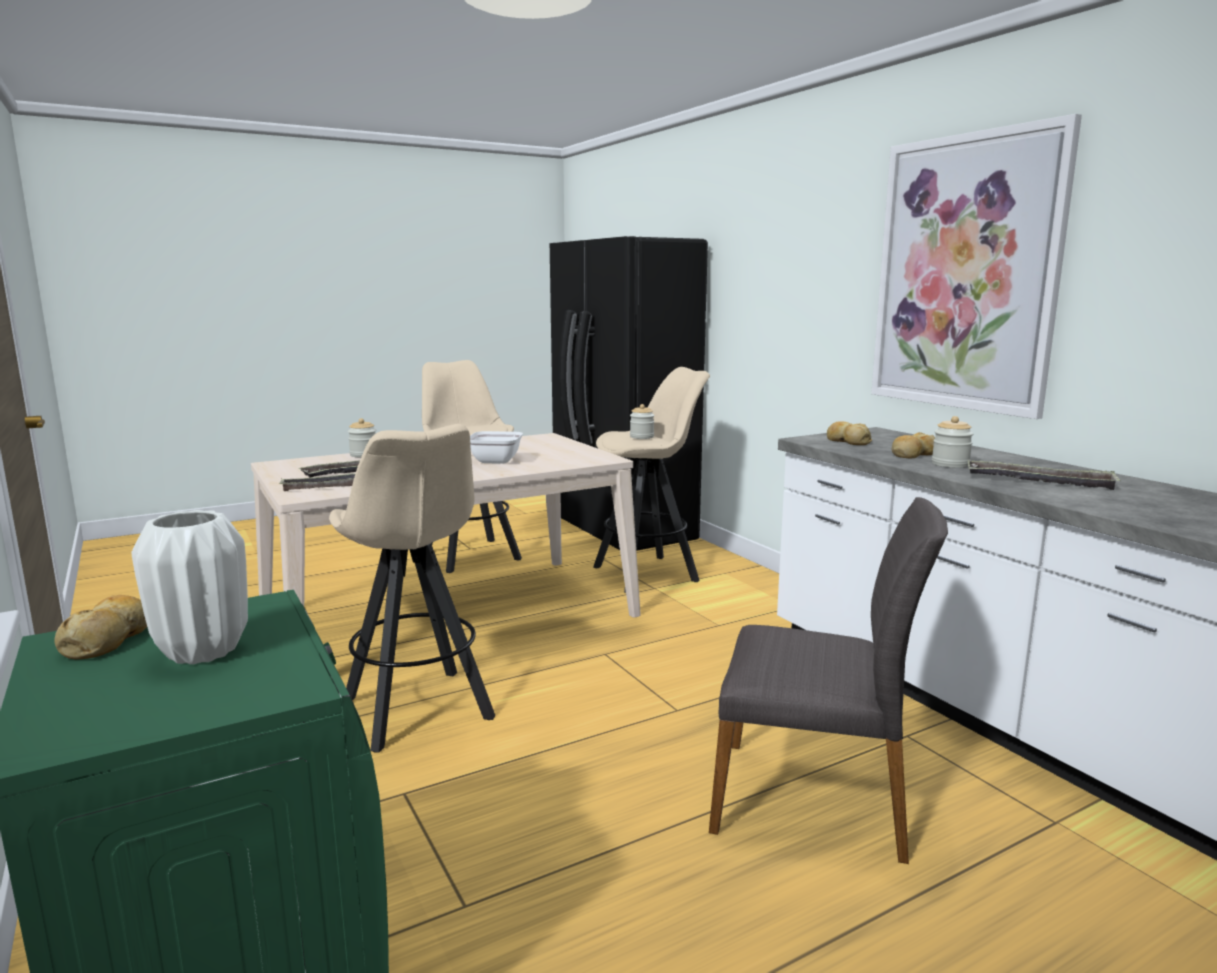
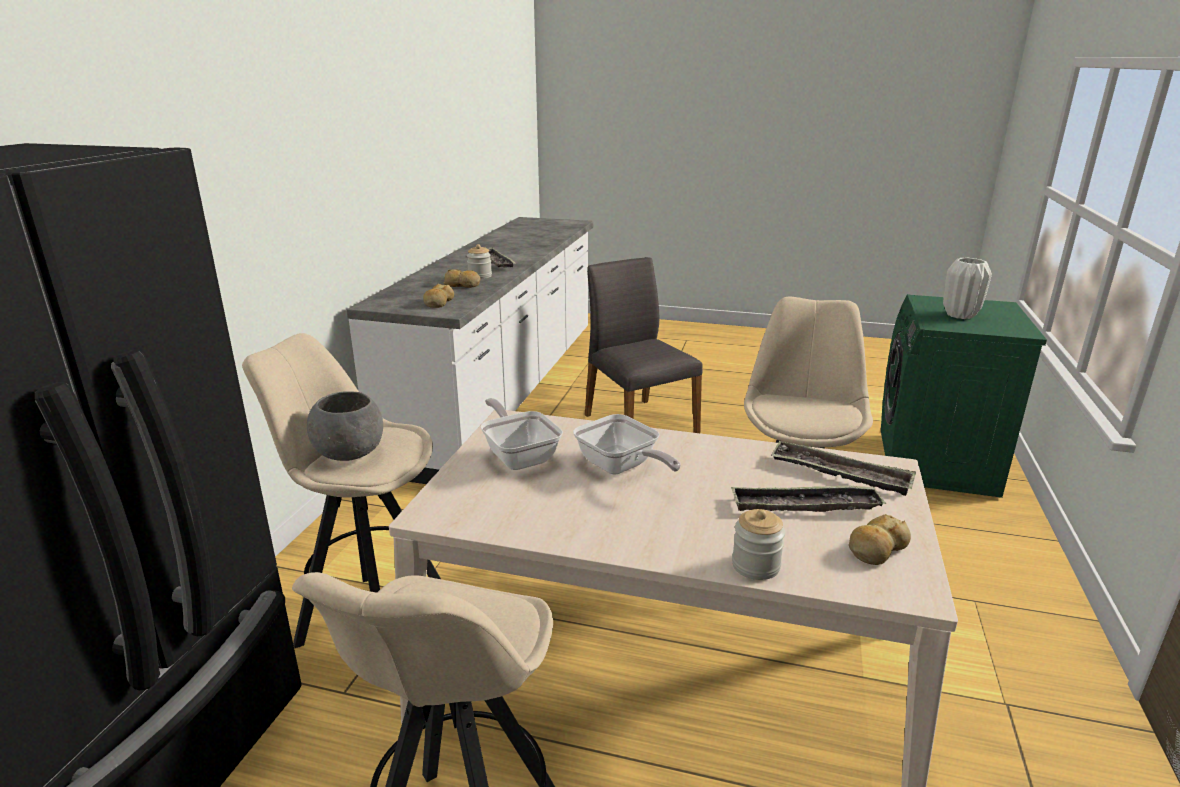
camera: 135 degrees left, 10 degrees up
bread [54,595,147,659] -> bread moved to [849,514,911,565]
jar [630,404,655,439] -> grey bowl [307,391,383,461]
picture [871,114,1082,419] -> none
none -> frying pan [480,398,563,470]

